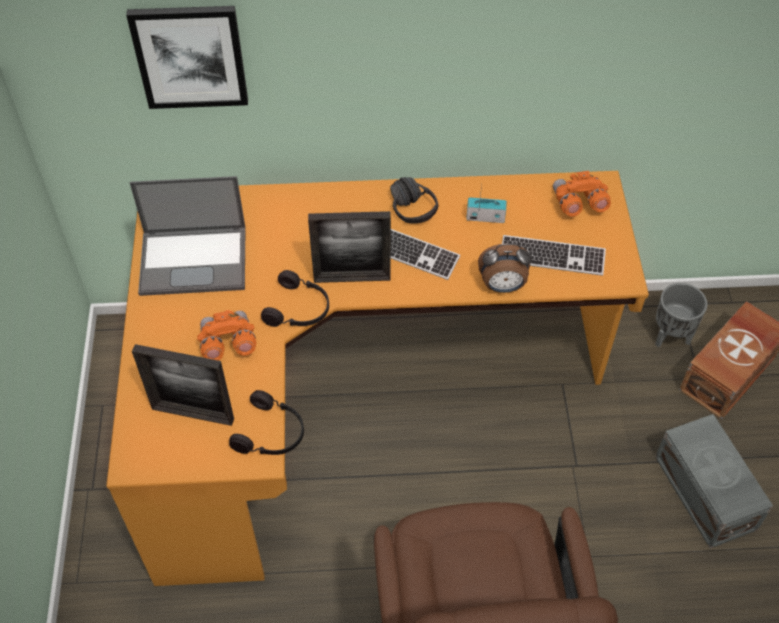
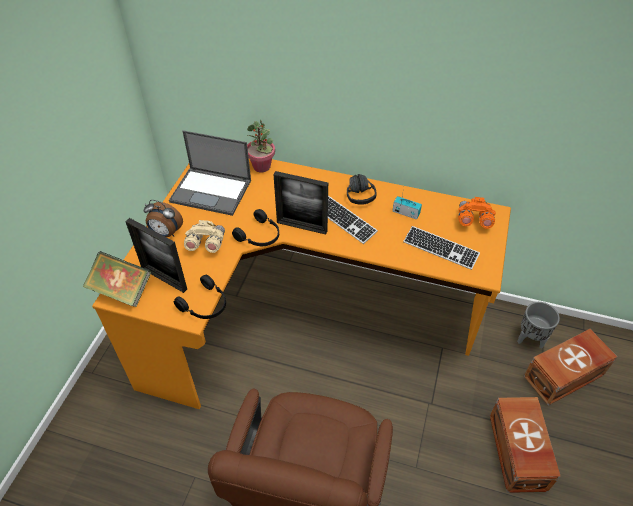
camera: 20 degrees right, 5 degrees down
picture [126,6,248,109] -> none
orange binoculars [197,310,256,361] -> beige binoculars [184,220,225,253]
alarm clock [478,243,531,293] -> alarm clock moved to [144,200,183,237]
grey storage box [655,414,773,548] -> brown storage box [490,397,561,493]
none -> book [83,251,151,307]
none -> potted plant [247,119,275,172]

